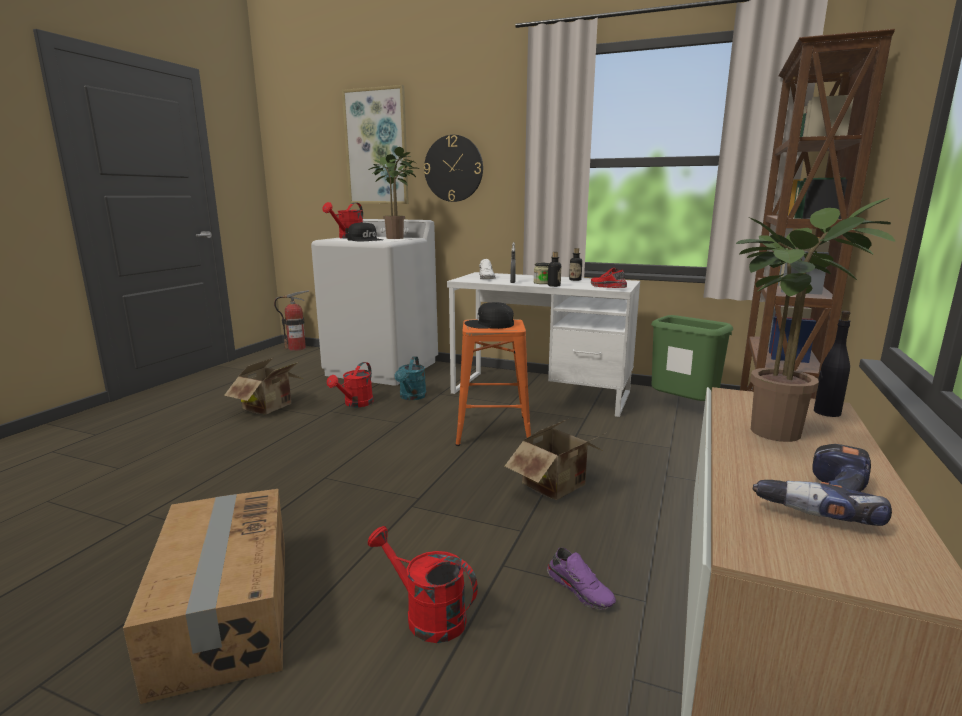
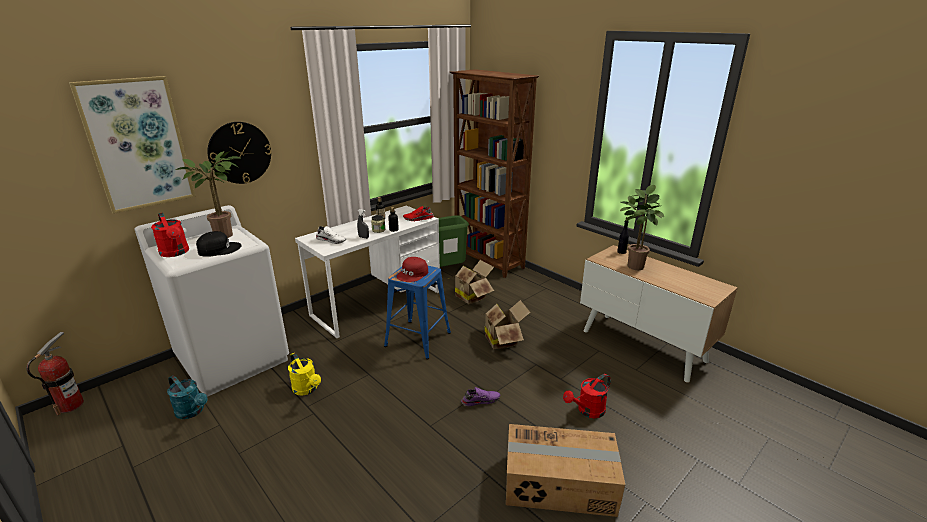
camera: 65 degrees left, 10 degrees up
cardboard box [224,358,302,414] -> cardboard box moved to [448,260,494,304]
red watering can [327,362,374,407] -> yellow watering can [288,353,321,395]
turquoise watering can [394,356,427,400] -> turquoise watering can moved to [167,375,208,419]
orange stool [456,319,531,446] -> blue stool [384,266,451,360]
black cap [464,302,514,329] -> red cap [396,257,428,282]
purple shoe [547,547,616,610] -> purple shoe moved to [461,387,500,406]
power drill [753,444,892,526] -> none

